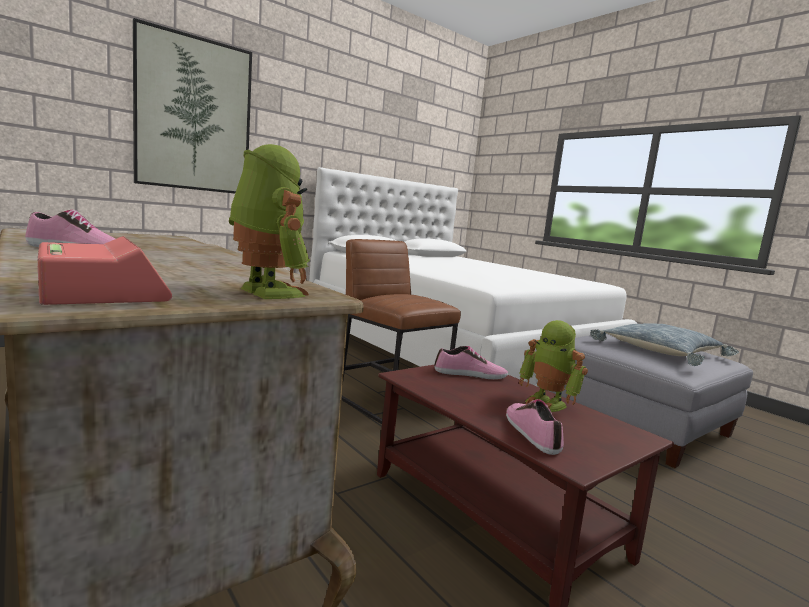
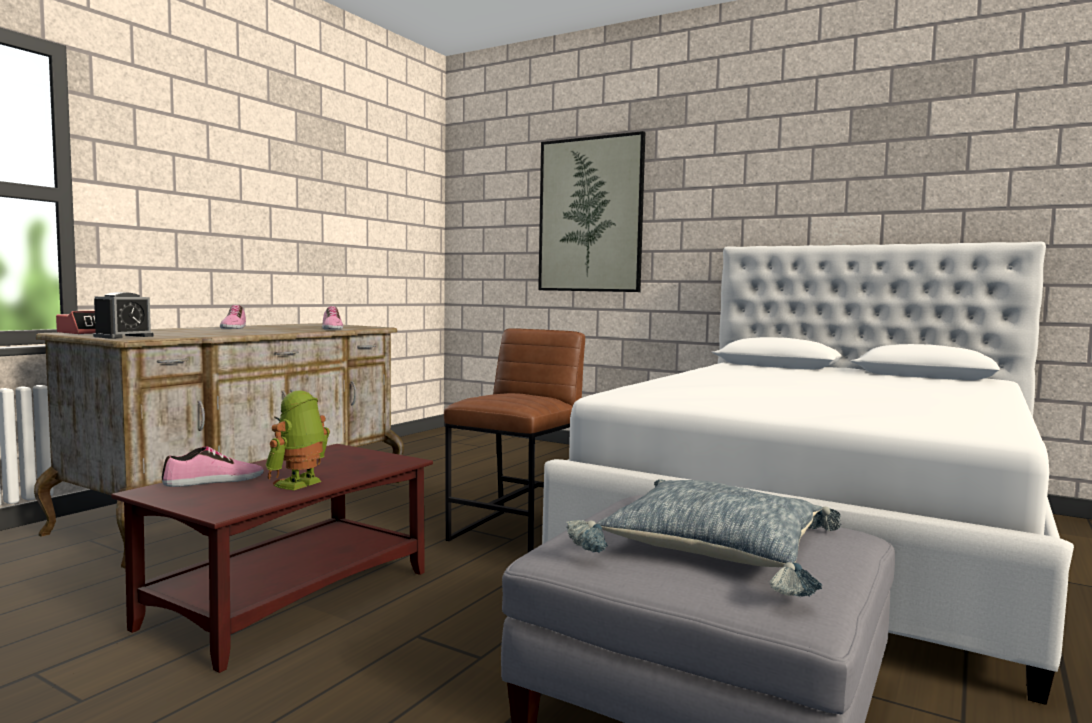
camera: 70 degrees right, 5 degrees down
toy robot [229,144,310,299] -> alarm clock [93,292,153,339]
shoe [434,346,508,379] -> shoe moved to [322,306,343,330]

